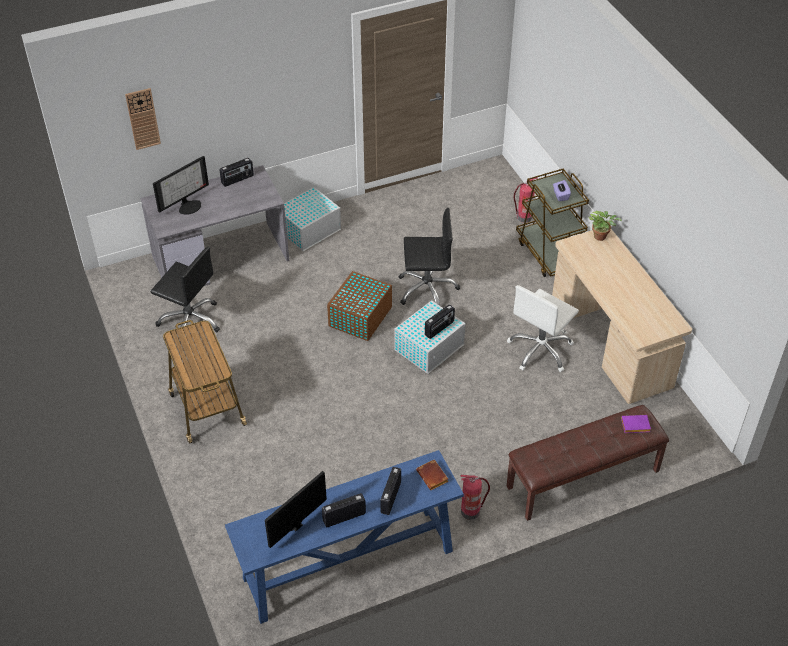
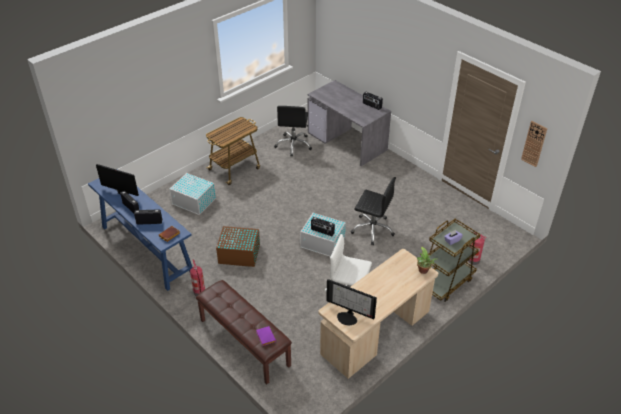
camera: 70 degrees right, 5 degrees down
wall clock [125,88,161,150] -> wall clock moved to [521,121,547,167]
monitor [153,156,209,215] -> monitor moved to [326,279,377,325]
white storage box [284,187,341,251] -> white storage box moved to [169,173,216,215]
brown storage box [327,271,392,341] -> brown storage box moved to [216,226,260,267]
black office chair [399,208,460,306] -> black office chair turned 45 degrees counterclockwise [351,177,396,245]

